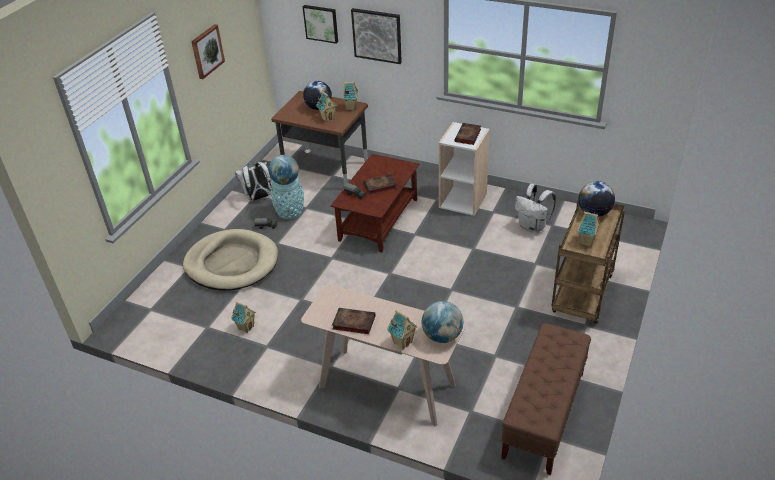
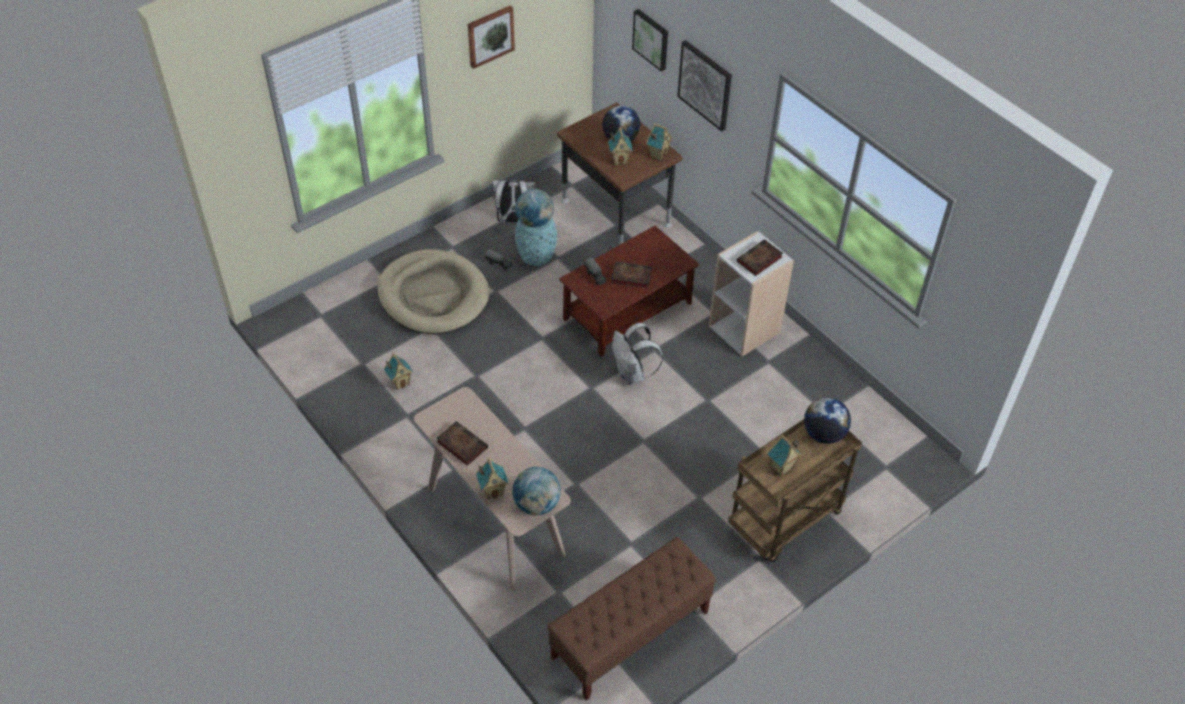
camera: 25 degrees right, 10 degrees up
white backpack [515,184,556,233] -> white backpack moved to [612,323,663,385]

